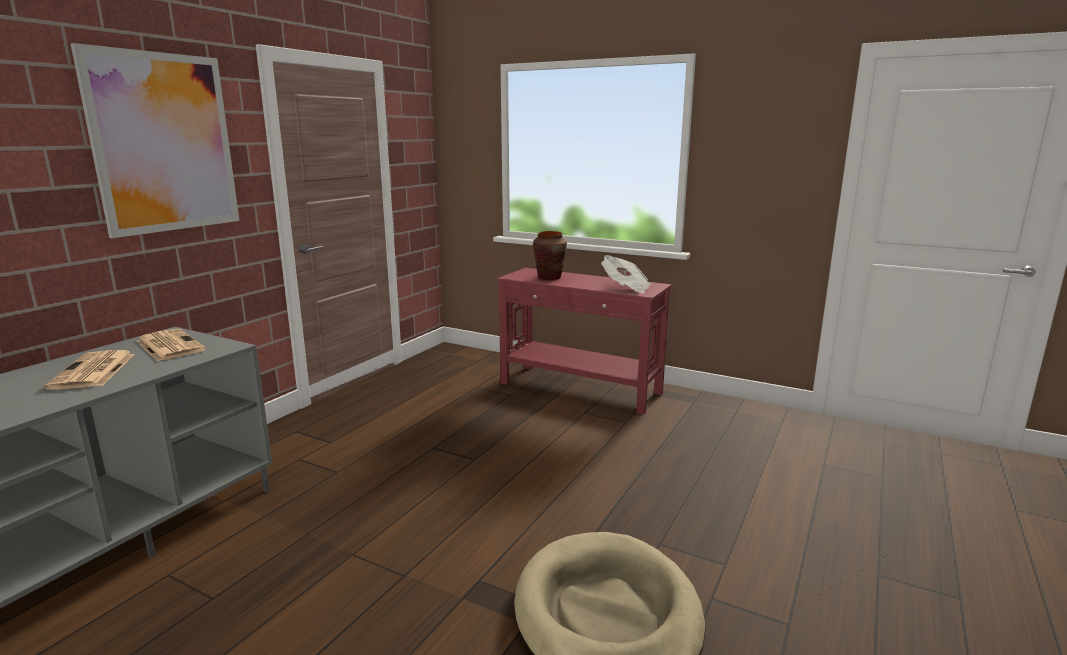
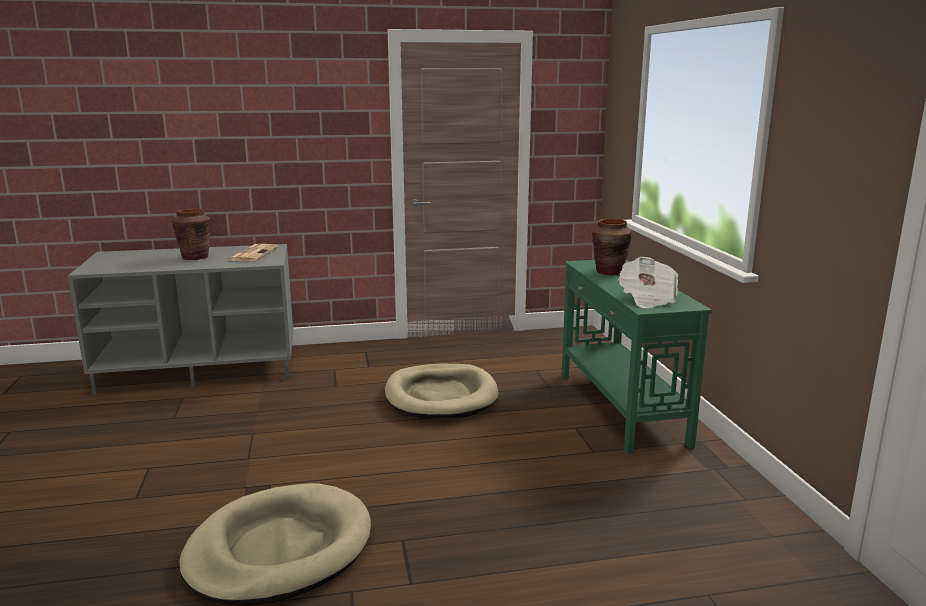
camera: 50 degrees right, 0 degrees up
newspaper [44,350,135,390] -> brown vase [172,209,211,260]
picture [70,43,240,238] -> none
red console table [497,268,672,414] -> green console table [562,260,712,455]
none -> beige dog bed [385,364,498,418]

